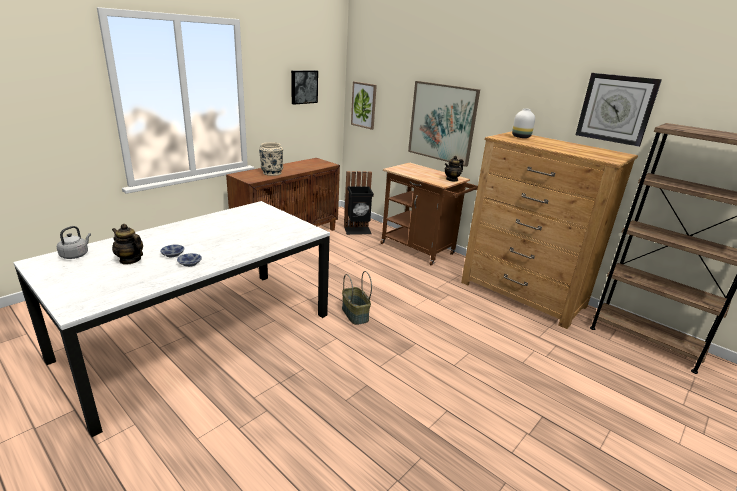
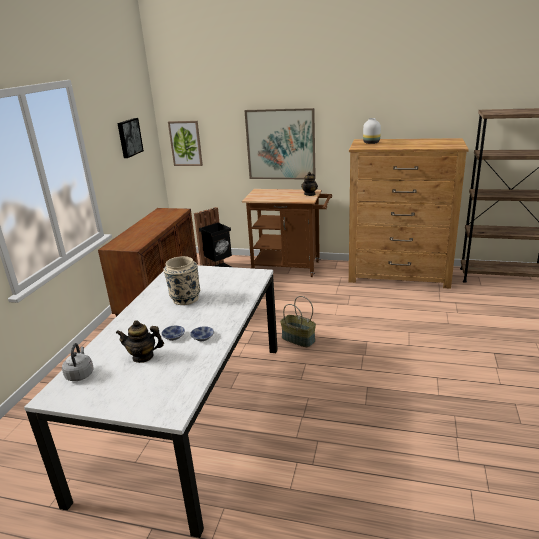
camera: 25 degrees left, 0 degrees up
beige vase [259,142,283,176] -> beige vase moved to [163,256,200,305]
wall clock [576,73,662,147] -> none

